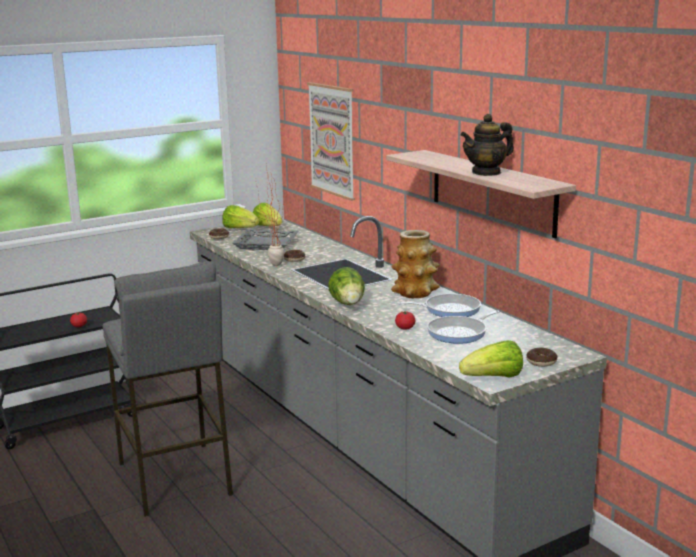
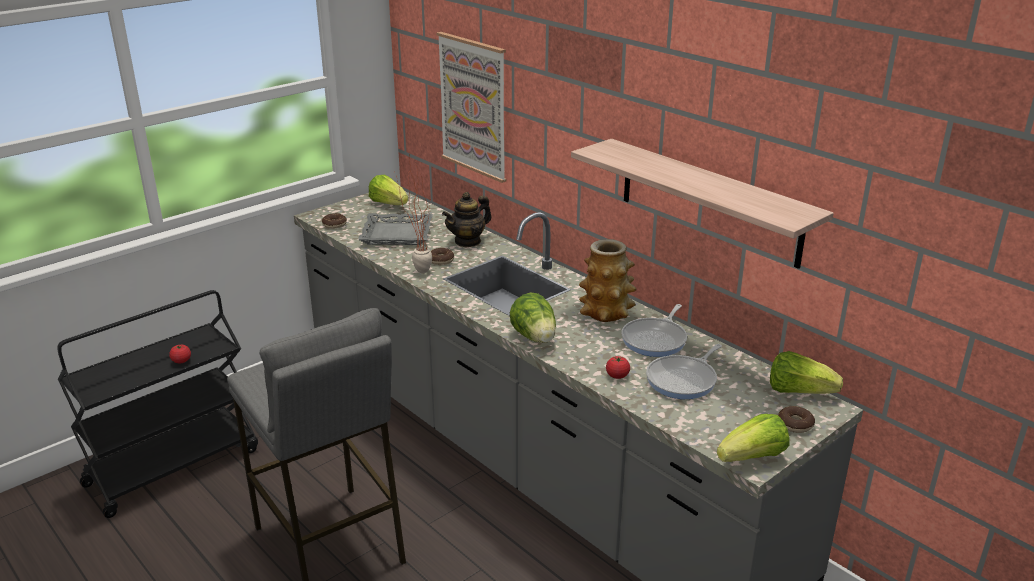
camera: 10 degrees left, 10 degrees up
lettuce [223,205,259,228] -> lettuce moved to [770,351,843,394]
frying pan [398,294,481,317] -> frying pan turned 135 degrees clockwise [621,304,687,357]
teapot [460,114,514,176] -> teapot moved to [442,192,492,247]

